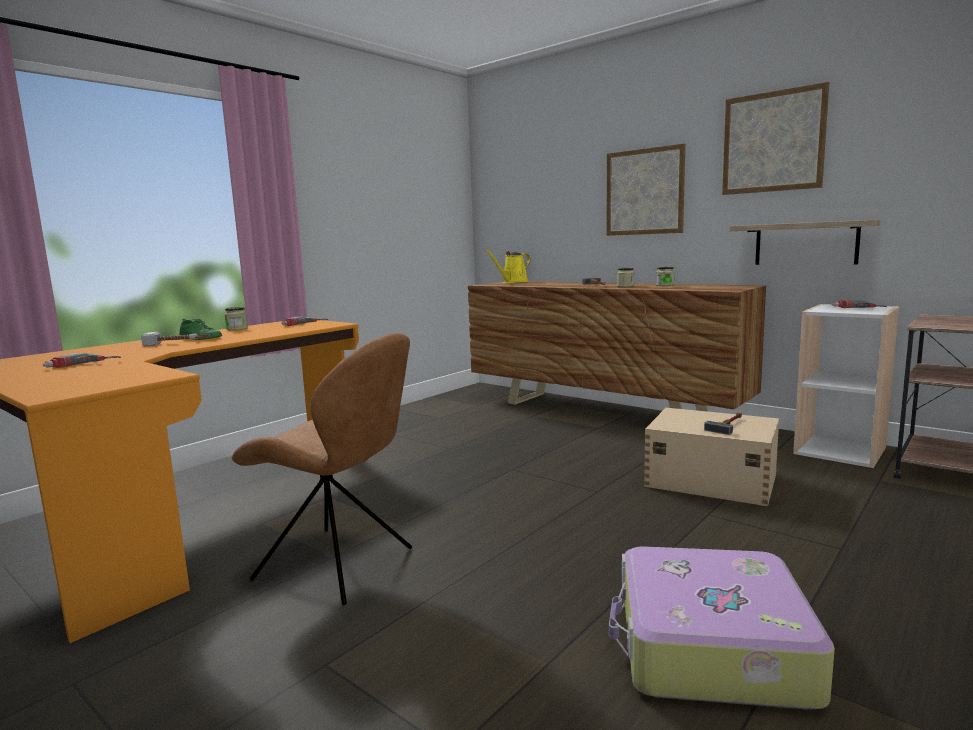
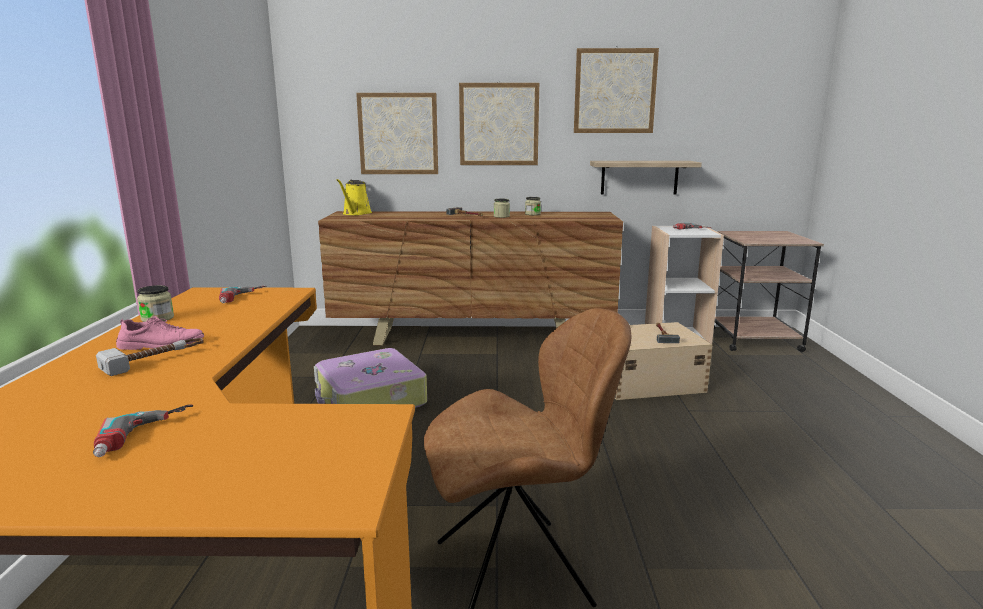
camera: 40 degrees left, 5 degrees up
green shoe [179,319,222,340] -> pink shoe [116,316,204,350]
suitcase [609,546,835,709] -> suitcase moved to [314,348,427,408]
none -> picture [356,91,438,174]

